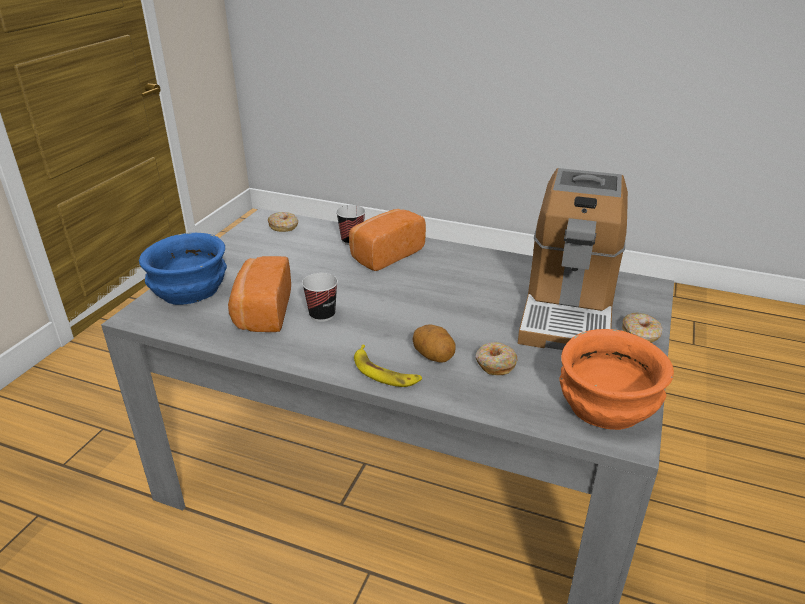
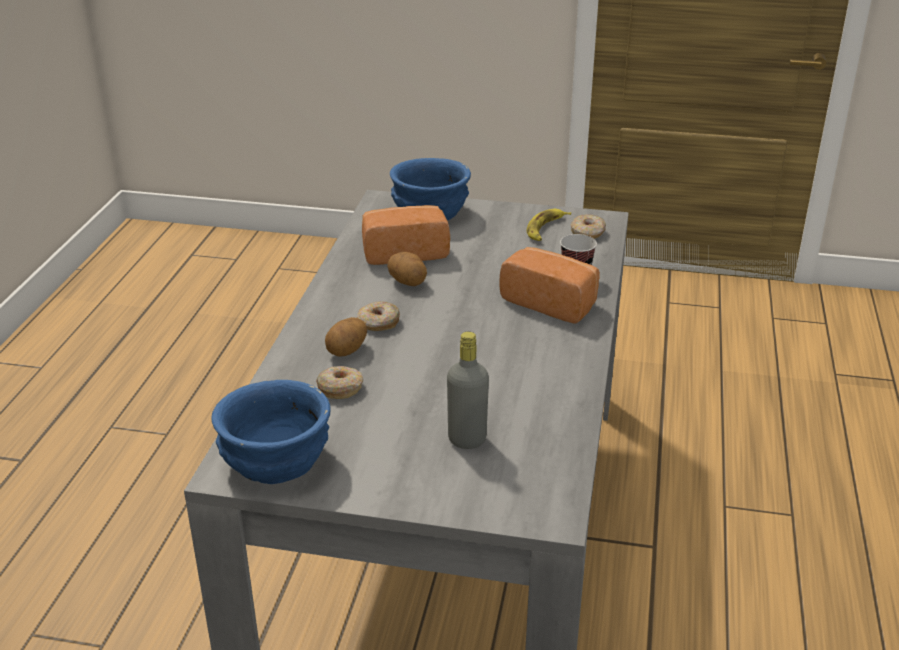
camera: 80 degrees right, 0 degrees up
cup [302,273,338,322] -> potato [387,252,427,286]
banana [354,344,422,387] -> banana moved to [527,209,571,241]
coffee machine [518,168,628,350] -> grey bottle [447,332,489,449]
orange bowl [559,329,674,430] -> blue bowl [211,380,331,484]
donut [622,313,663,343] -> donut moved to [357,301,400,331]

